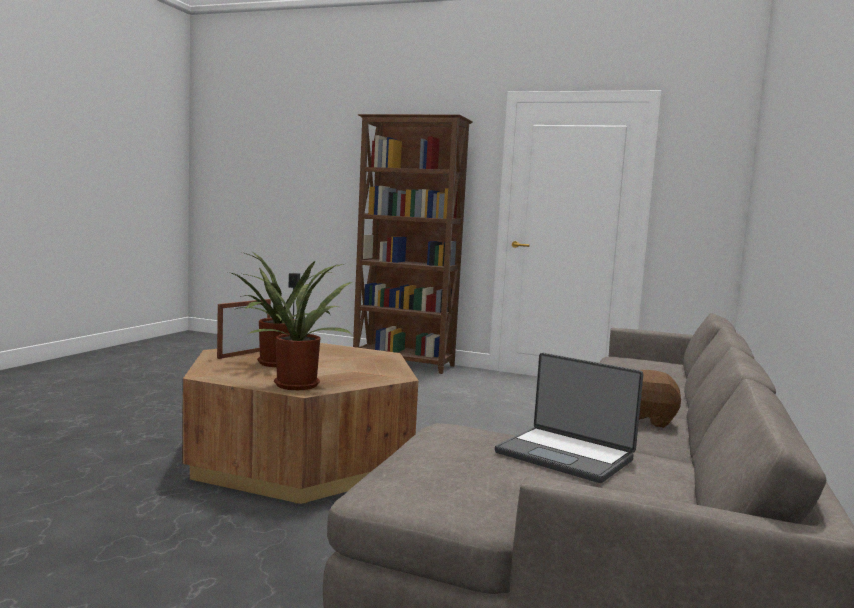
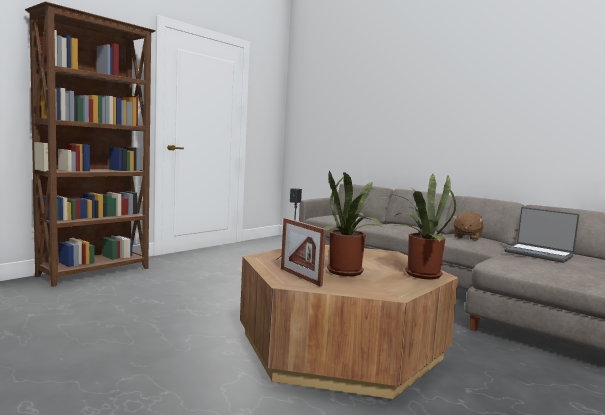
camera: 70 degrees left, 0 degrees up
laptop [495,353,643,483] -> laptop turned 75 degrees clockwise [505,207,579,263]

